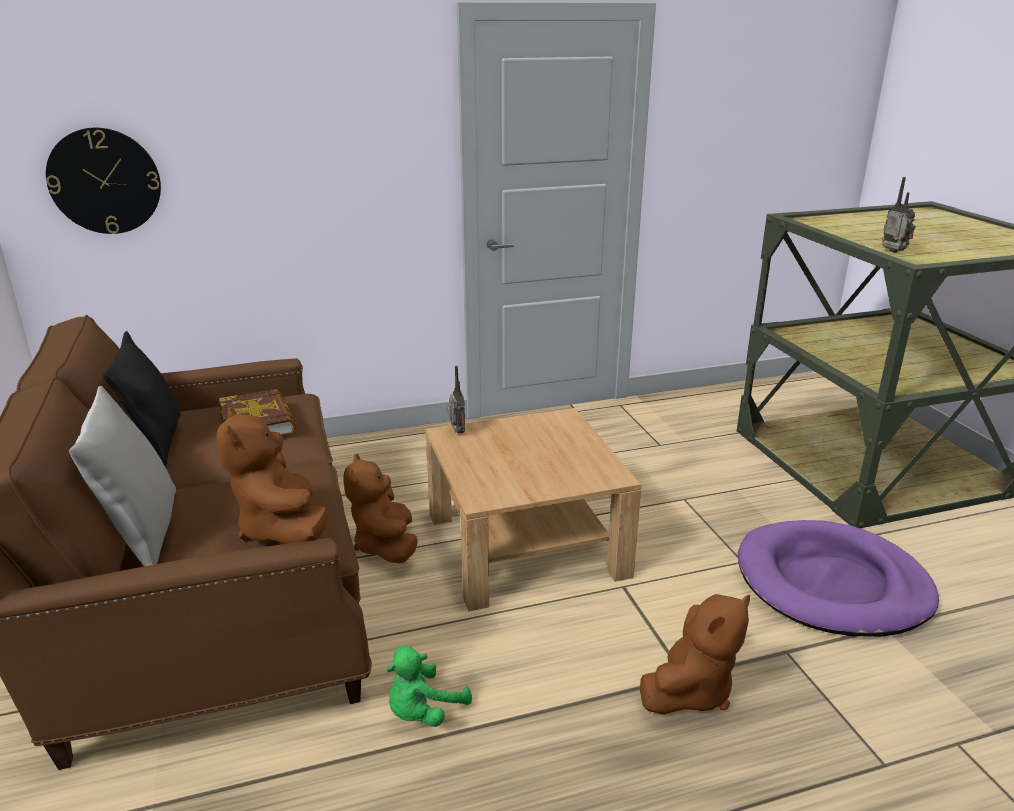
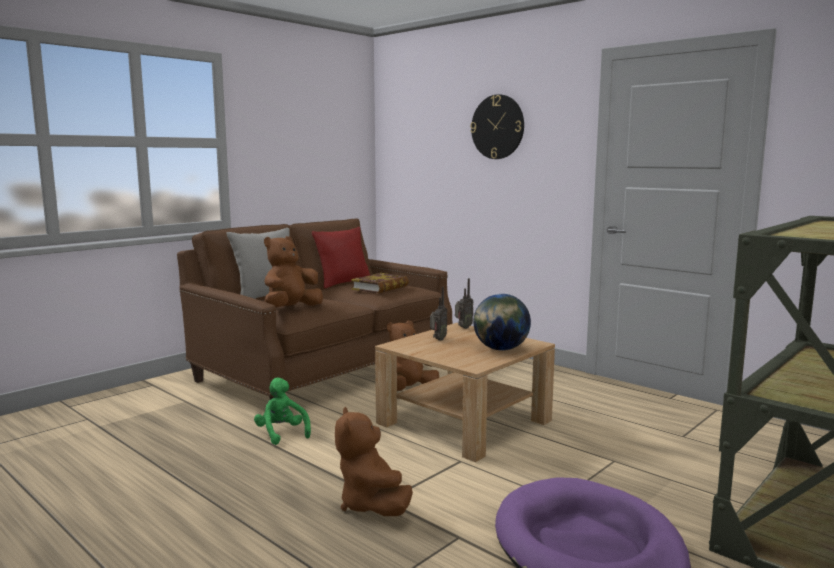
camera: 60 degrees right, 15 degrees down
wall clock [46,128,161,234] -> wall clock moved to [470,94,524,159]
black pillow [102,331,181,466] -> red pillow [312,227,370,289]
green plush toy [387,646,472,727] -> green plush toy turned 45 degrees clockwise [254,378,311,445]
brown plush toy [640,594,750,714] -> brown plush toy turned 60 degrees clockwise [335,407,413,516]
radio [882,177,916,253] -> radio moved to [430,287,447,341]
none -> globe [473,294,531,351]

